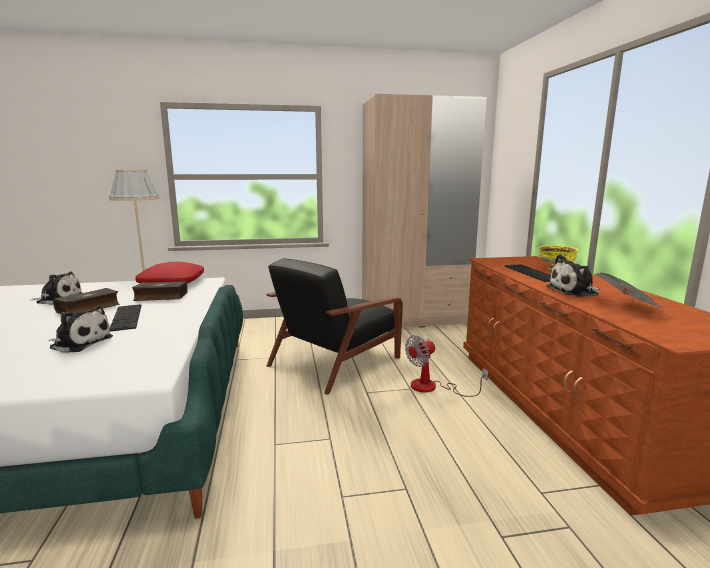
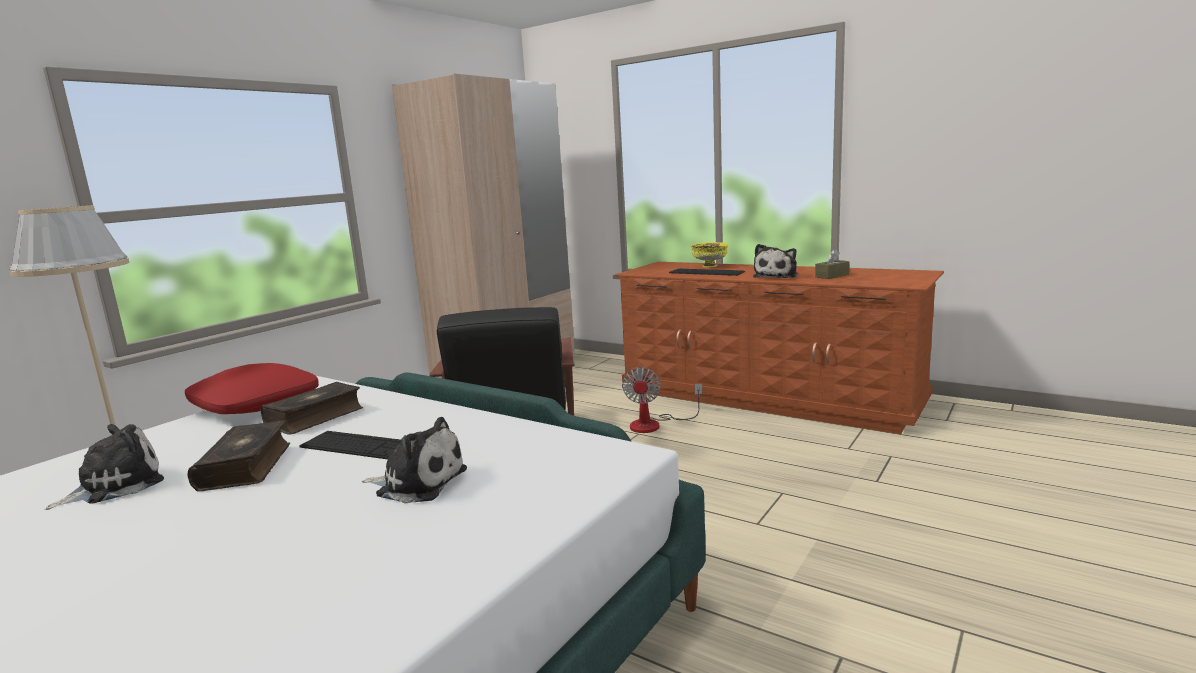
camera: 45 degrees left, 0 degrees up
plush toy [48,305,113,353] -> plush toy turned 45 degrees clockwise [362,417,467,503]
newspaper [595,272,662,307] -> brown tissue box [815,249,849,279]

